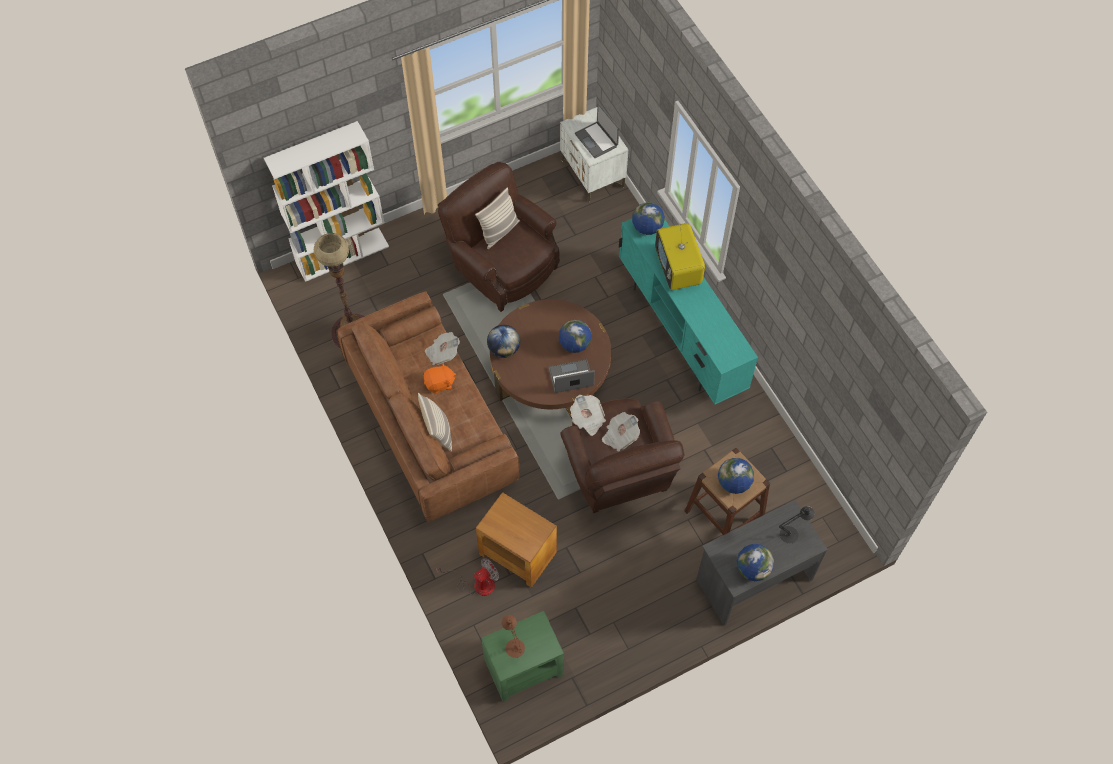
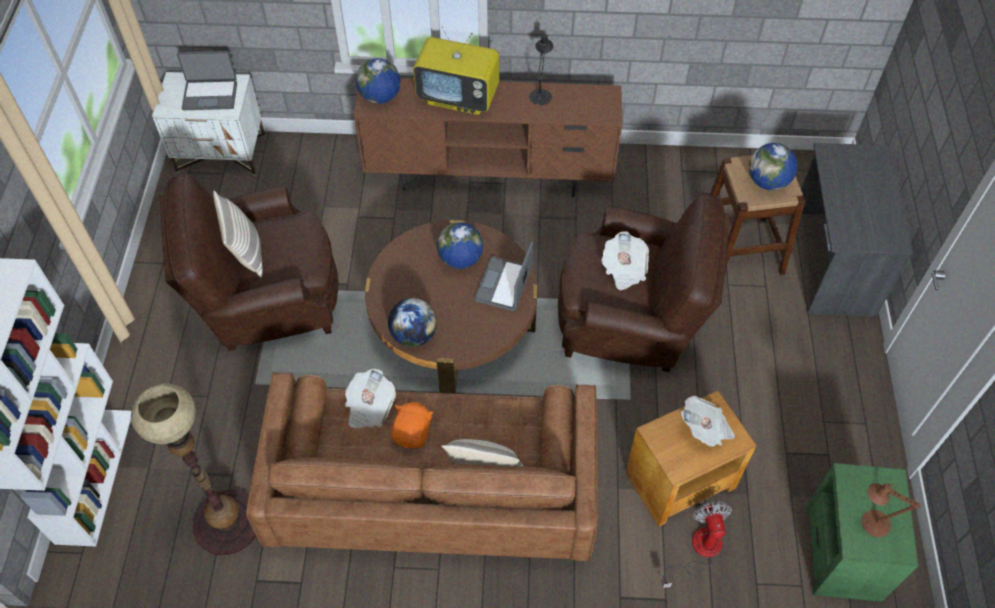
camera: 60 degrees left, 5 degrees down
newspaper [570,395,606,436] -> newspaper moved to [681,396,735,447]
turquoise tv stand [619,219,758,405] -> brown tv stand [353,78,623,197]
globe [737,544,774,581] -> none
black table lamp [779,506,815,544] -> black table lamp moved to [529,34,553,105]

